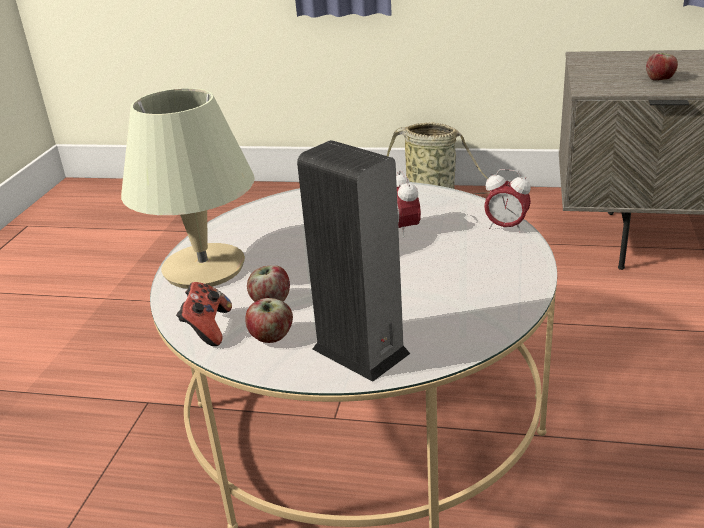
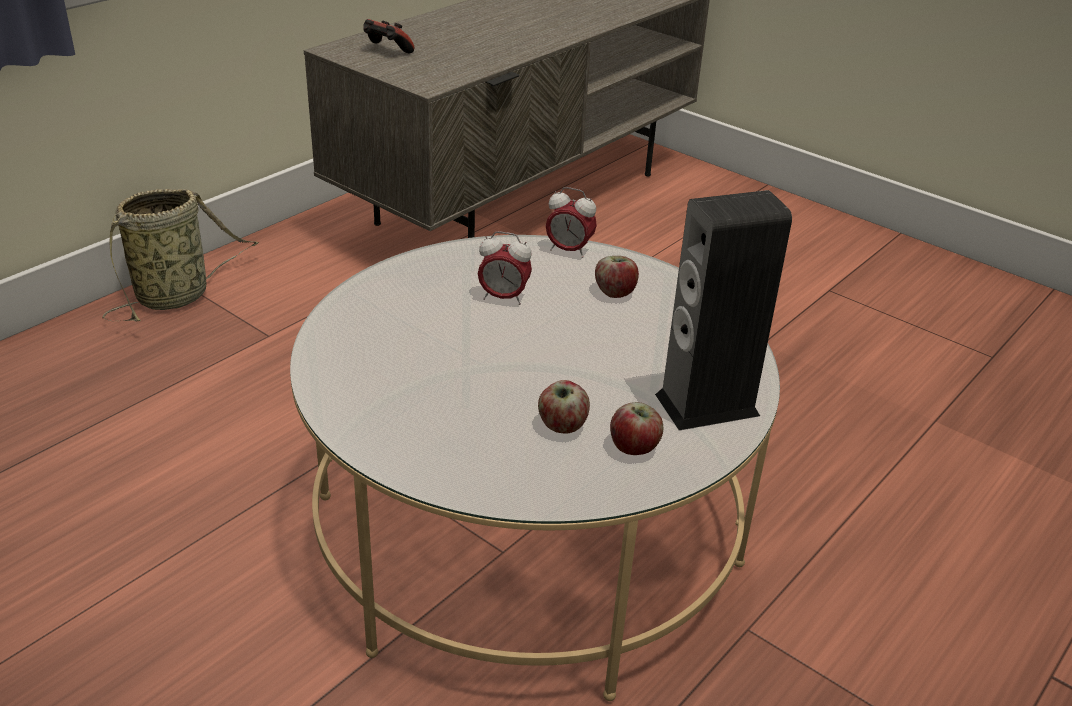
camera: 65 degrees left, 5 degrees up
beige table lamp [121,88,255,289] -> none
game controller [176,282,232,346] -> game controller moved to [363,19,414,54]
alarm clock [484,169,531,233] -> alarm clock turned 60 degrees clockwise [546,187,597,258]
apple [646,53,678,81] -> apple moved to [595,256,639,298]

